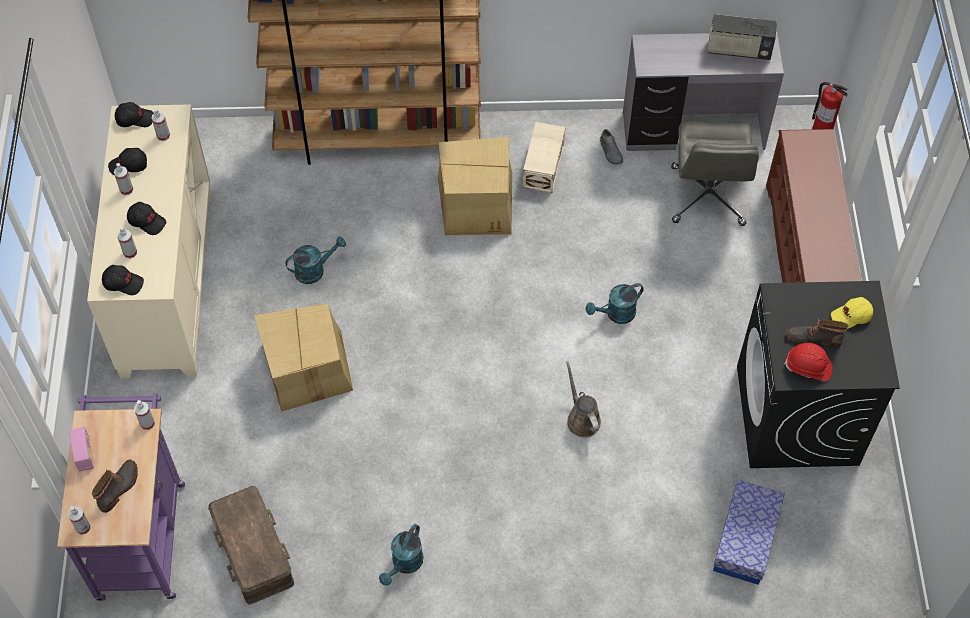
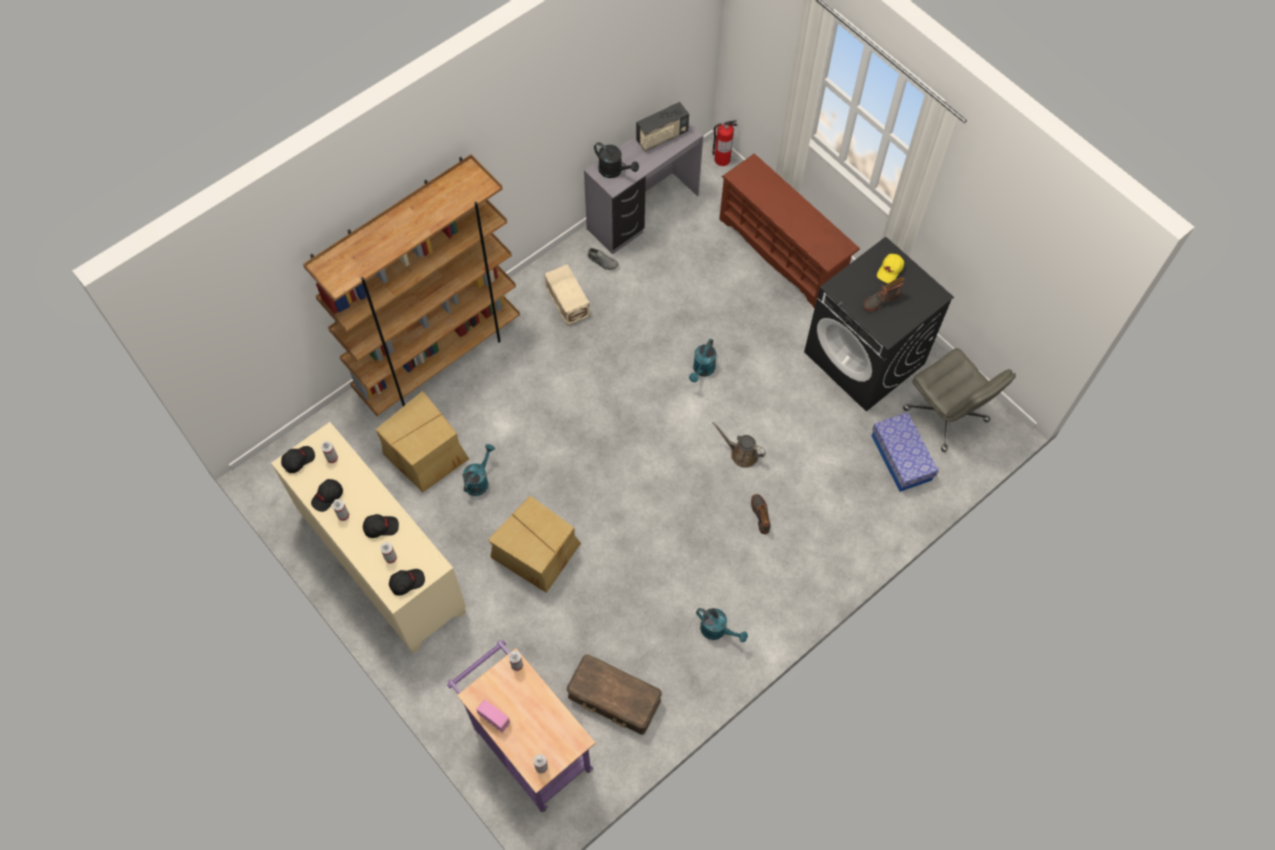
camera: 40 degrees left, 5 degrees up
boot [92,460,138,513] -> boot moved to [751,494,771,534]
turquoise watering can [379,524,424,586] -> turquoise watering can turned 45 degrees counterclockwise [696,608,748,642]
cardboard box [438,137,512,235] -> cardboard box moved to [375,391,469,492]
grey office chair [671,121,759,226] -> grey office chair moved to [903,348,1016,452]
red hard hat [784,343,832,381] -> none
none -> black watering can [594,142,639,178]

